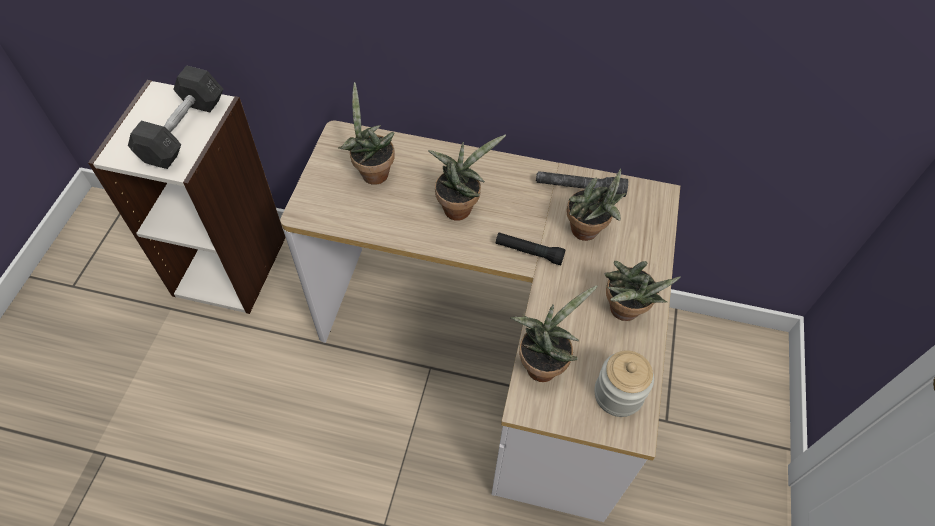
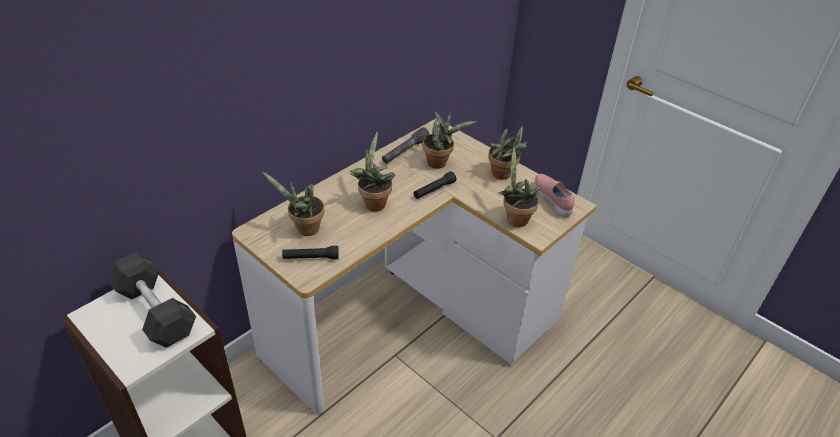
camera: 60 degrees left, 15 degrees down
jar [594,350,654,417] -> pink shoe [534,174,575,217]
none -> black flashlight [282,246,339,259]

